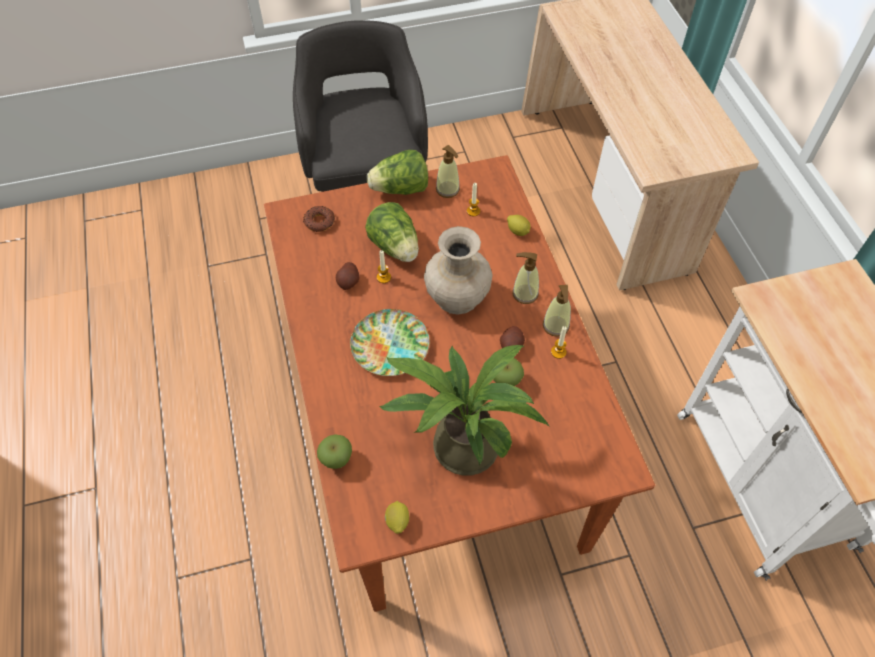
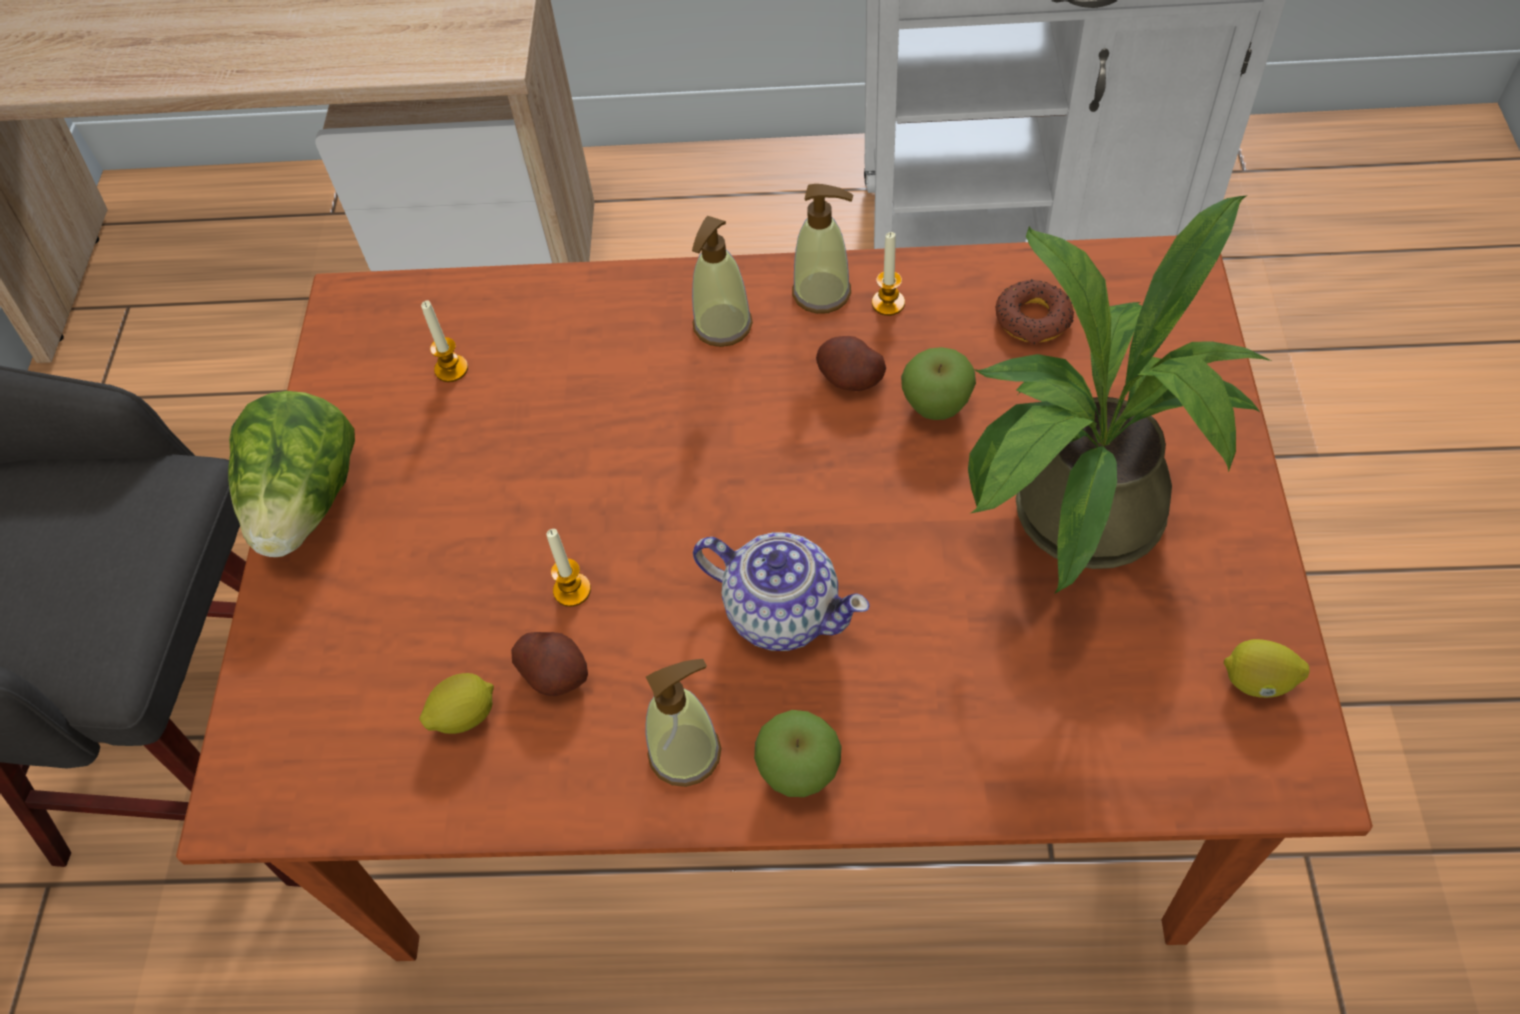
camera: 70 degrees left, 0 degrees up
donut [303,206,335,232] -> donut moved to [996,280,1074,344]
apple [317,434,352,469] -> apple moved to [754,710,842,797]
plate [350,309,429,376] -> teapot [693,532,870,651]
lettuce [365,202,419,262] -> none
beige vase [424,226,492,315] -> none
soap dispenser [436,145,460,198] -> soap dispenser moved to [645,659,721,787]
lemon [507,215,531,236] -> lemon moved to [419,673,494,734]

